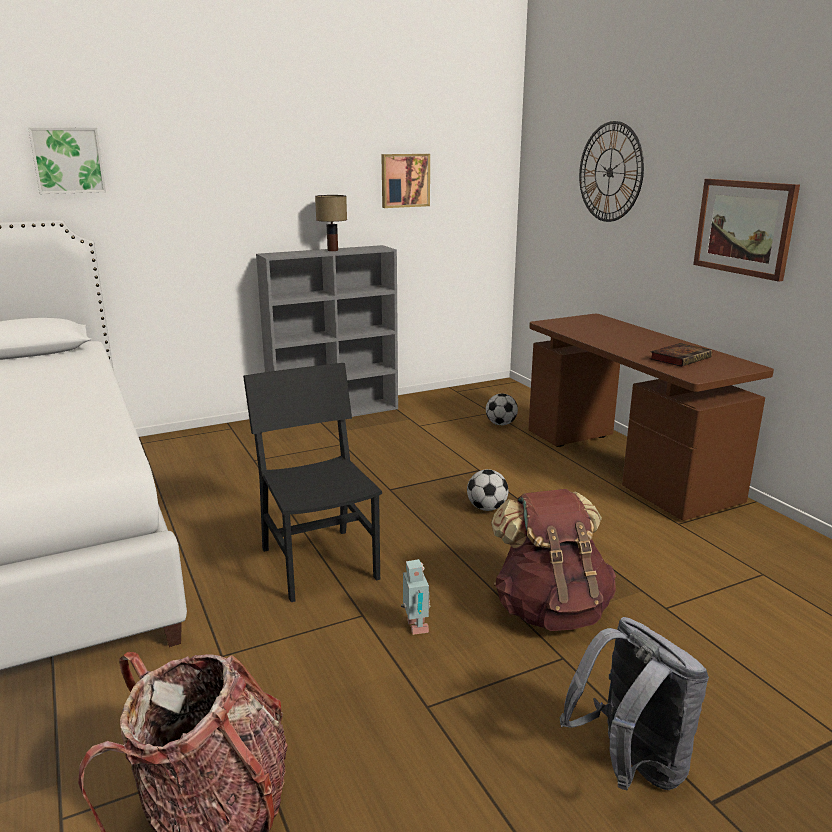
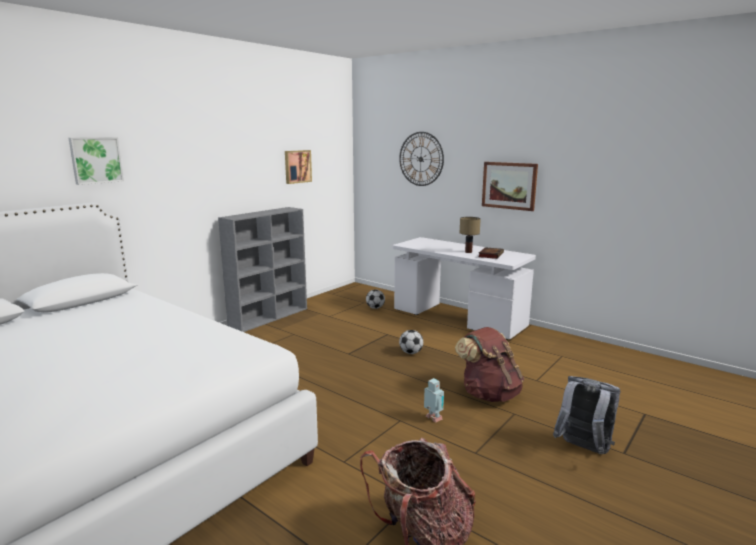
camera: 25 degrees left, 5 degrees down
black chair [243,363,382,602] -> none
table lamp [315,195,347,251] -> table lamp moved to [460,217,481,253]
brown desk [528,314,774,520] -> white desk [393,237,536,339]

